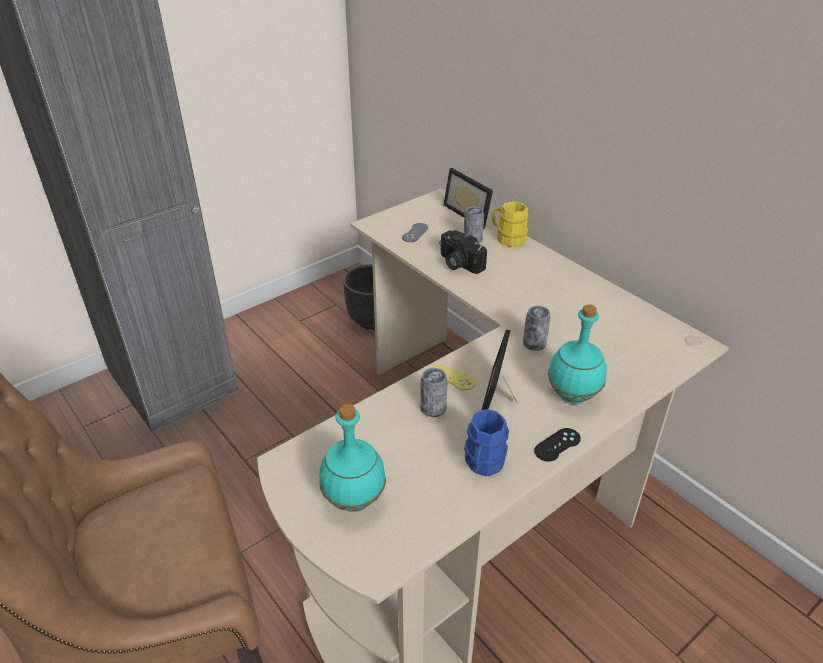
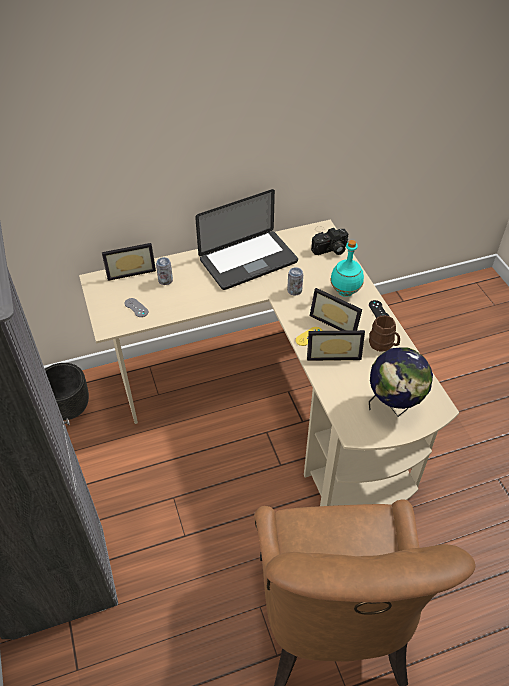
camera: 70 degrees left, 10 degrees up
turquoise bottle [319,404,386,512] -> globe [369,347,433,417]
can [420,368,448,417] -> picture frame [307,330,365,361]
camera [439,230,487,274] -> camera moved to [311,228,348,255]
blue mug [464,409,509,476] -> brown mug [369,315,400,352]
yellow mug [492,201,529,247] -> none
none -> laptop [195,189,298,290]

